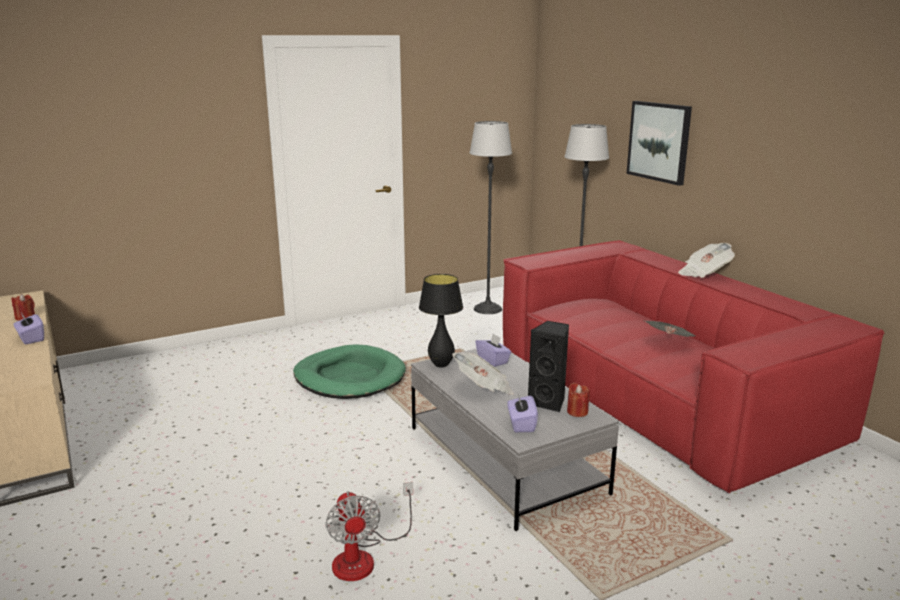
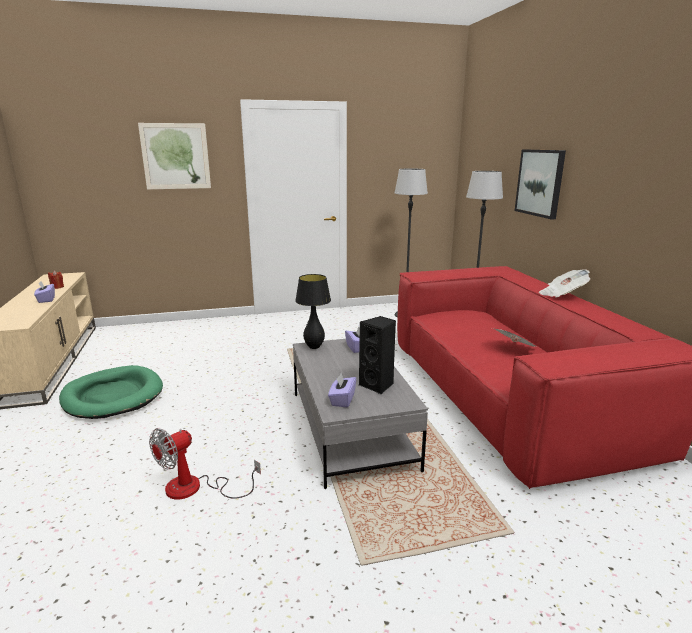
camera: 15 degrees right, 0 degrees up
green dog bed [293,344,406,399] -> green dog bed moved to [59,365,163,419]
fan [325,482,413,581] -> fan turned 45 degrees clockwise [149,428,261,500]
newspaper [452,352,514,395] -> none
red candle [567,383,590,417] -> none
none -> picture [138,123,211,190]

